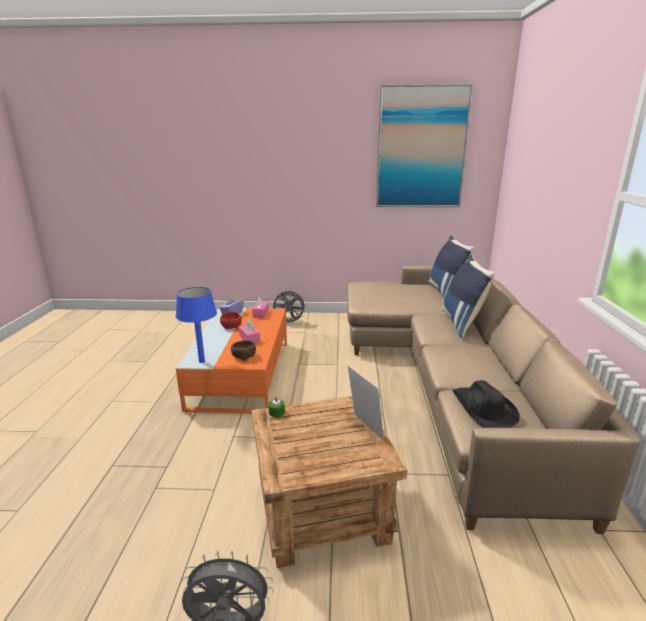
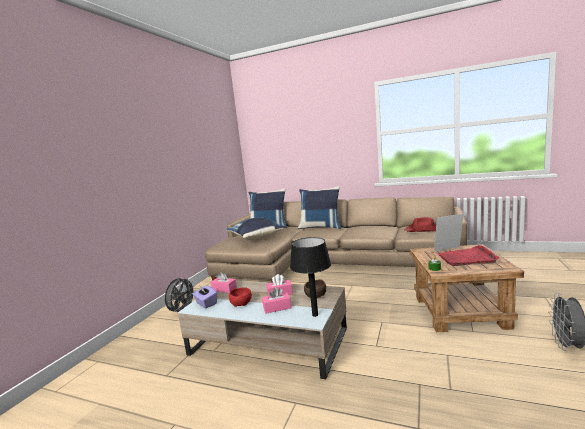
camera: 70 degrees left, 10 degrees down
blue table lamp [176,287,217,363] -> black table lamp [290,237,331,317]
orange coffee table [176,308,287,413] -> beige coffee table [178,280,347,379]
picture [376,84,473,207] -> none
black hat [452,380,520,428] -> red hat [404,217,436,232]
none -> blue pillow [226,217,285,240]
none -> pink tissue box [262,287,291,314]
none -> red tray [437,245,500,266]

